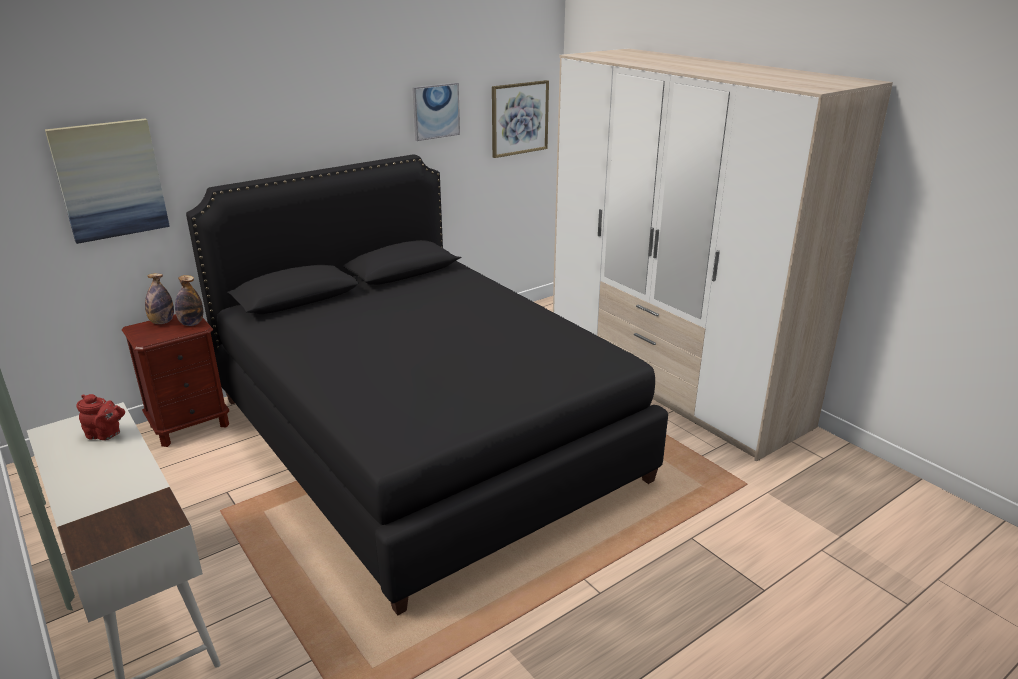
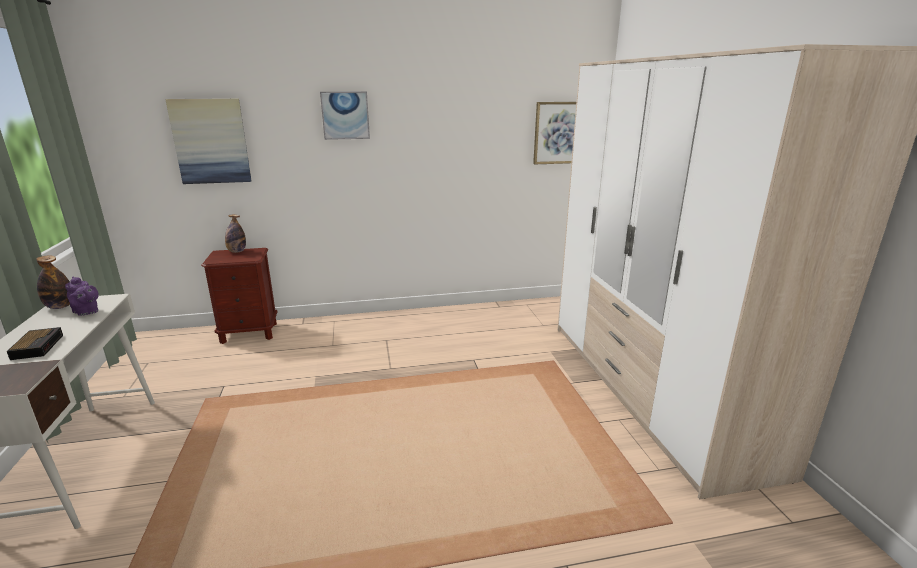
camera: 25 degrees right, 5 degrees down
red teapot [76,394,125,440] -> purple teapot [65,277,99,316]
bottle [175,275,203,326] -> bottle moved to [36,255,70,309]
black bed [186,155,668,615] -> none
picture [412,83,460,141] -> picture moved to [320,92,370,140]
none -> alarm clock [7,327,63,360]

